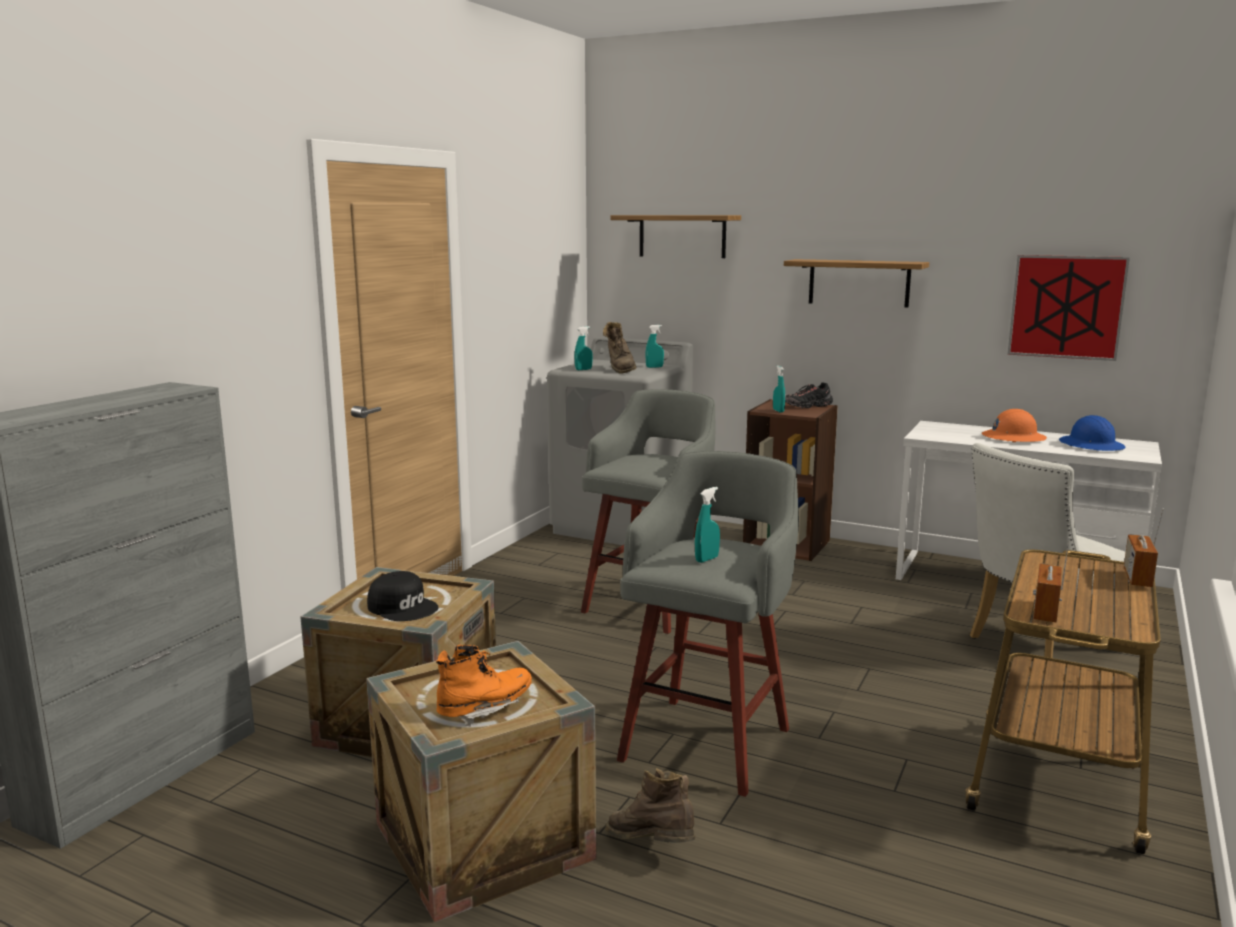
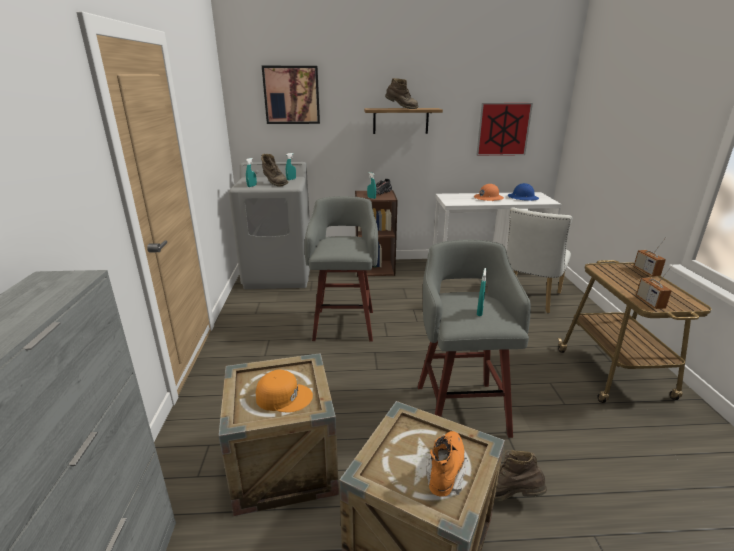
camera: 30 degrees left, 10 degrees up
black cap [367,571,439,621] -> orange cap [256,370,313,413]
shelf [610,215,741,258] -> picture [262,66,320,124]
none -> brown boot [385,78,418,109]

